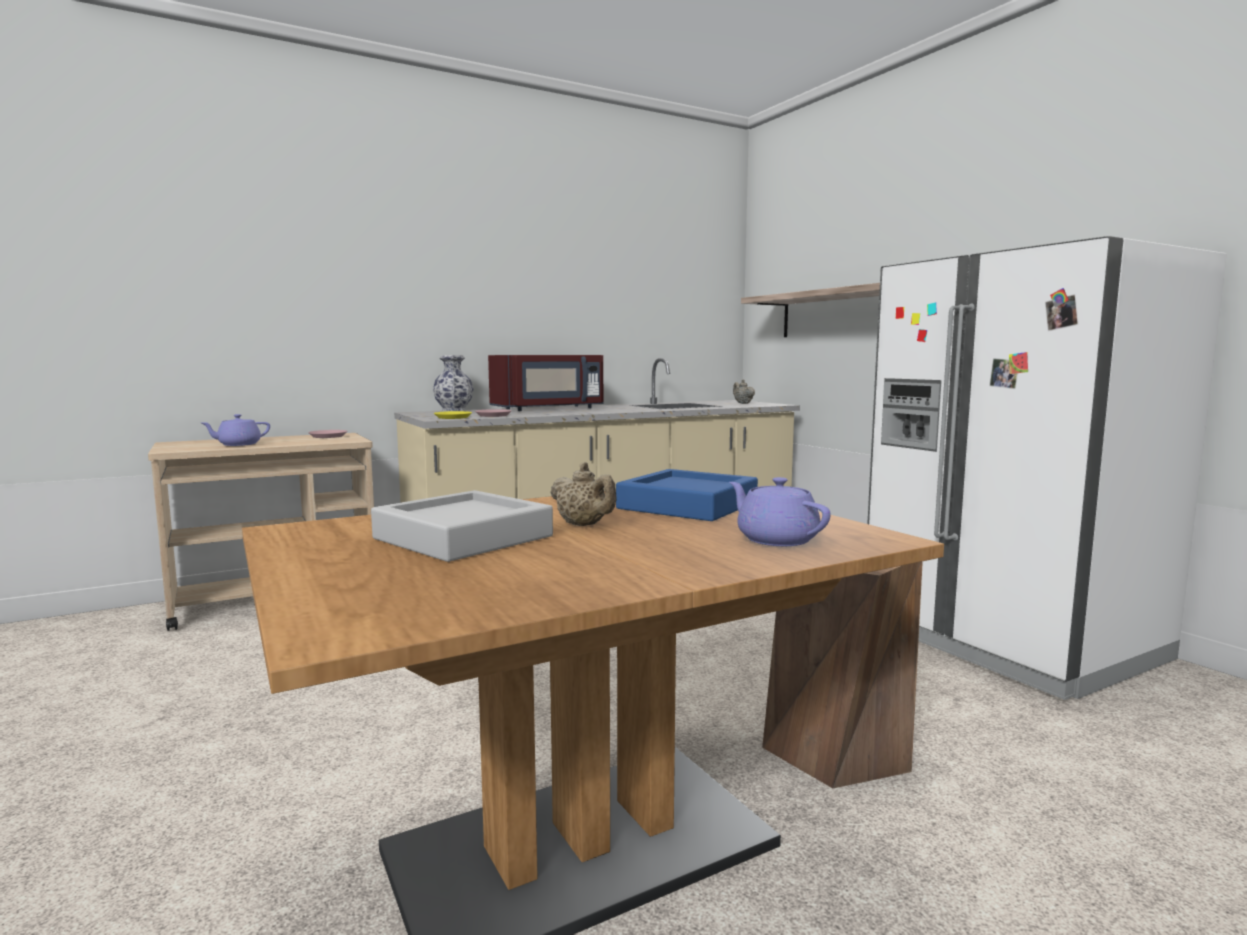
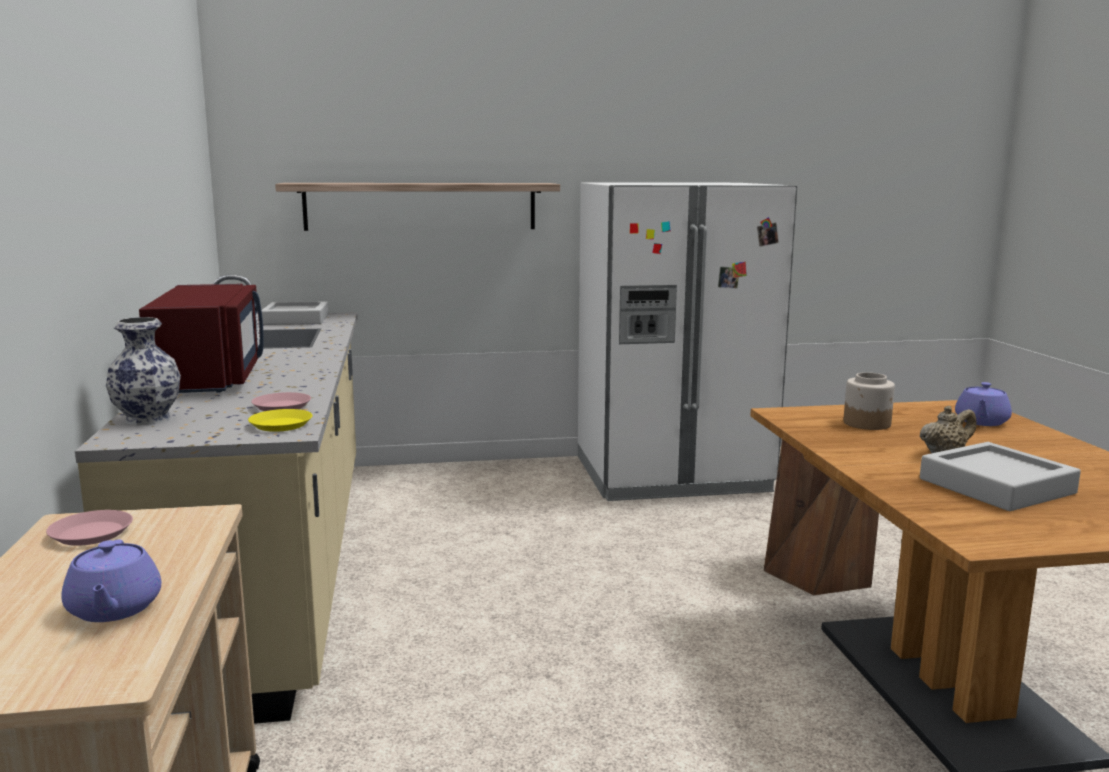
camera: 70 degrees left, 5 degrees up
blue tray [616,469,758,521] -> jar [843,372,895,430]
purple teapot [730,477,831,546] -> purple teapot turned 45 degrees counterclockwise [955,382,1012,426]
beige teapot [733,380,755,404] -> grey tray [261,301,329,325]

